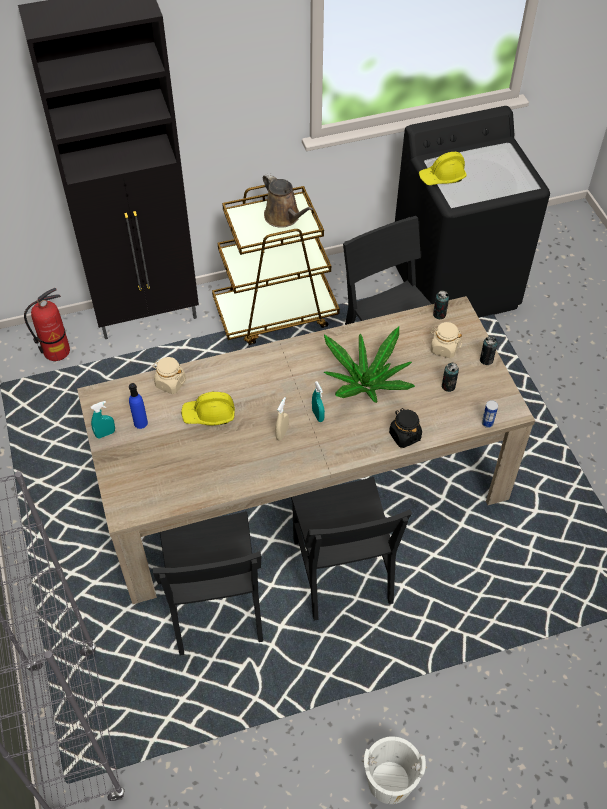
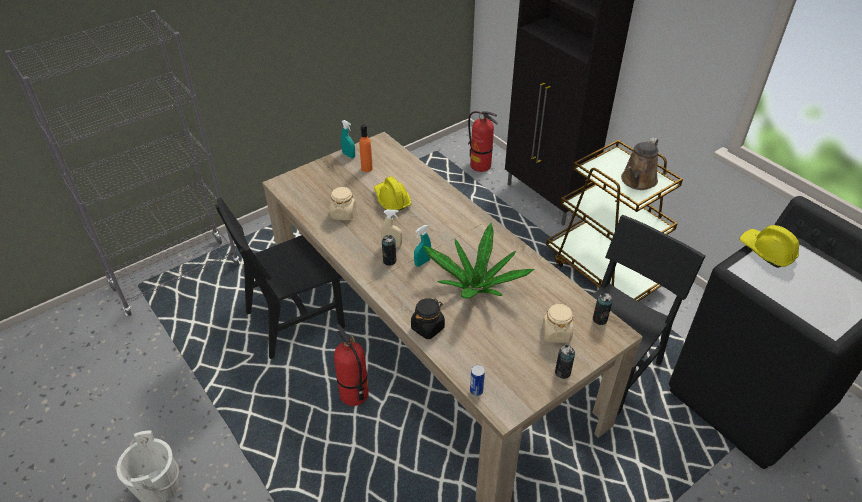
camera: 70 degrees right, 10 degrees down
blue bottle [129,383,148,429] -> orange bottle [359,124,373,172]
beige jar [152,357,186,394] -> beige jar moved to [330,186,356,220]
black chair [291,477,412,621] -> fire extinguisher [334,324,369,406]
can [442,363,459,392] -> can moved to [382,235,396,266]

